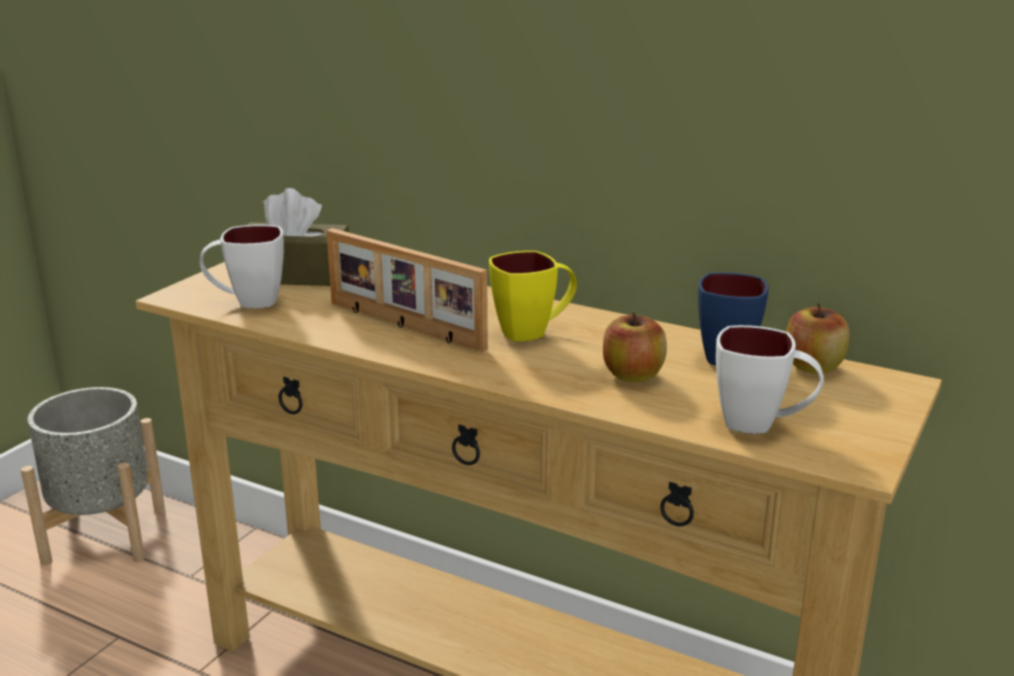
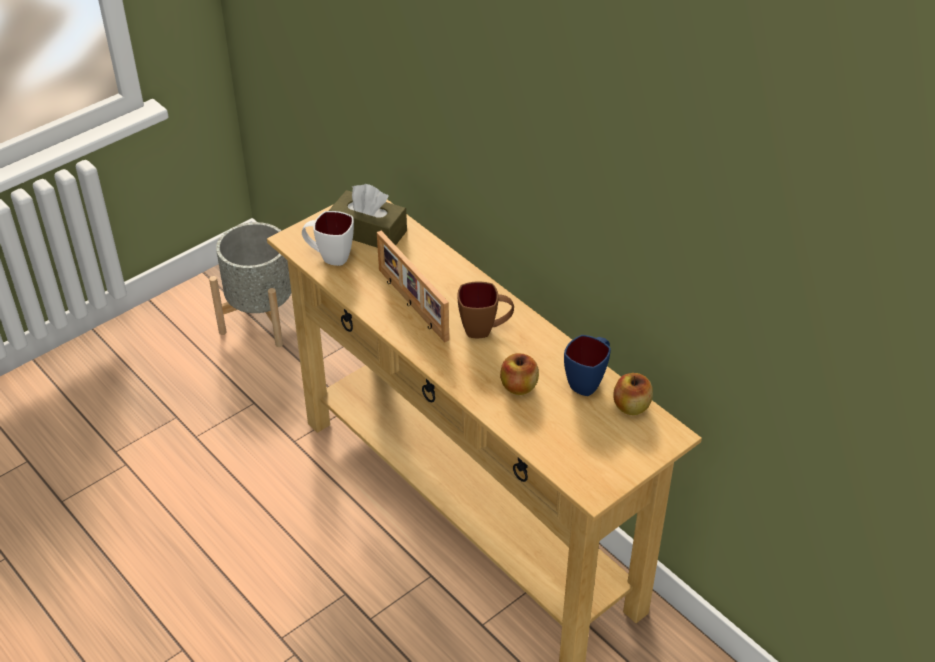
camera: 20 degrees right, 20 degrees up
yellow mug [489,251,577,342] -> brown mug [457,281,514,338]
white mug [716,325,824,434] -> none

